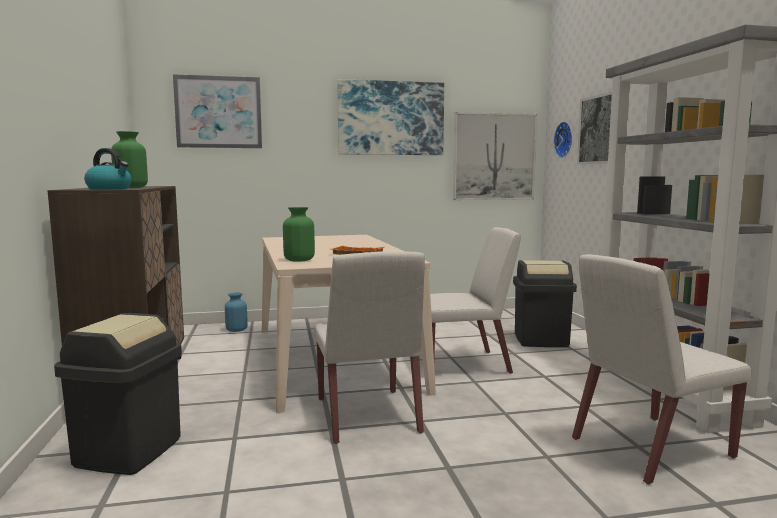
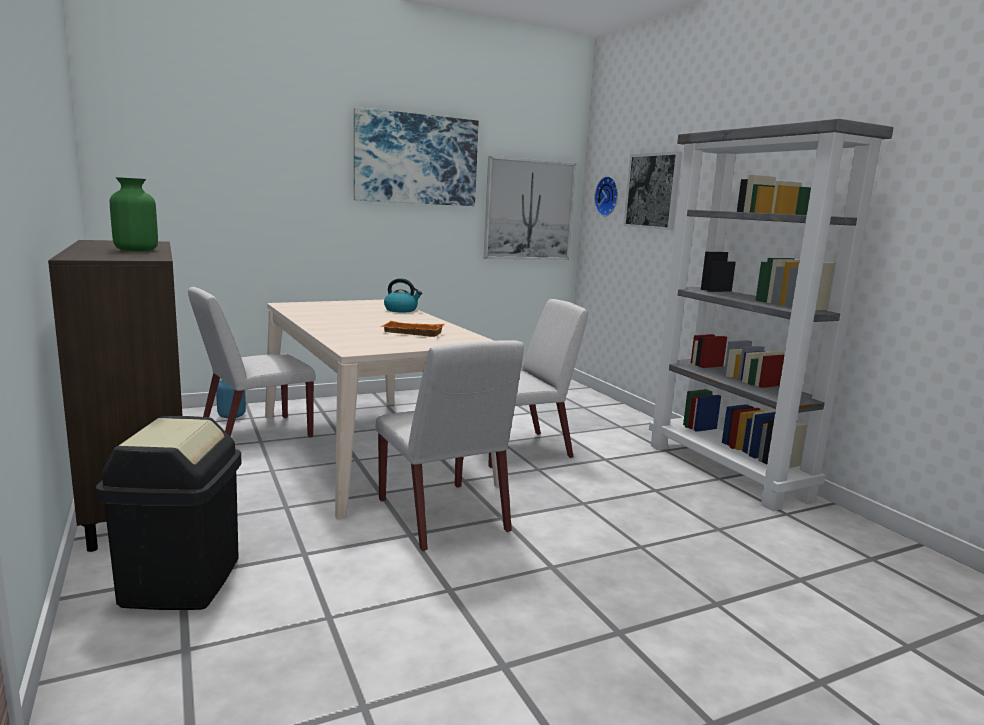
camera: 15 degrees left, 5 degrees up
kettle [84,148,132,189] -> kettle moved to [384,278,422,312]
picture [173,74,262,148] -> none
green vase [283,207,315,262] -> none
black trash can [513,260,577,347] -> none
white chair [572,254,751,485] -> white chair moved to [188,287,316,438]

